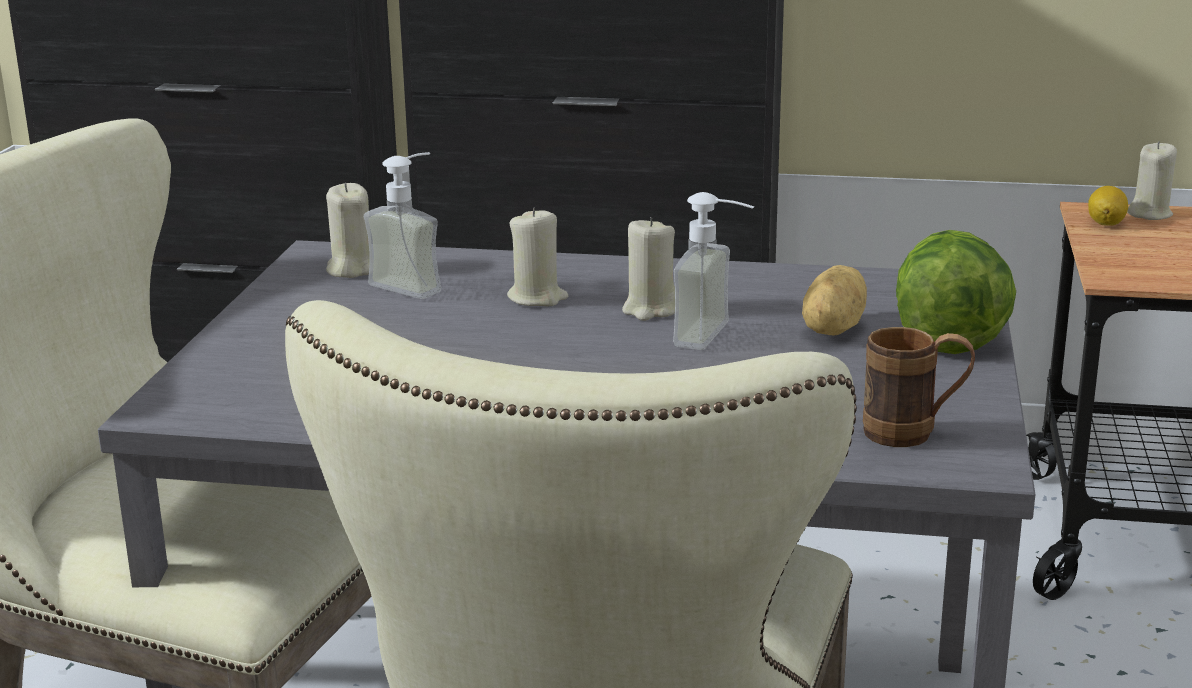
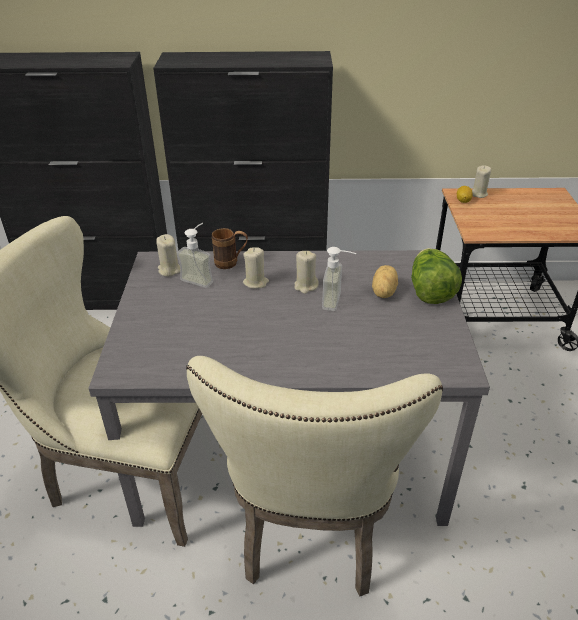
camera: 10 degrees left, 15 degrees up
brown mug [863,327,975,447] -> brown mug moved to [212,228,248,269]

